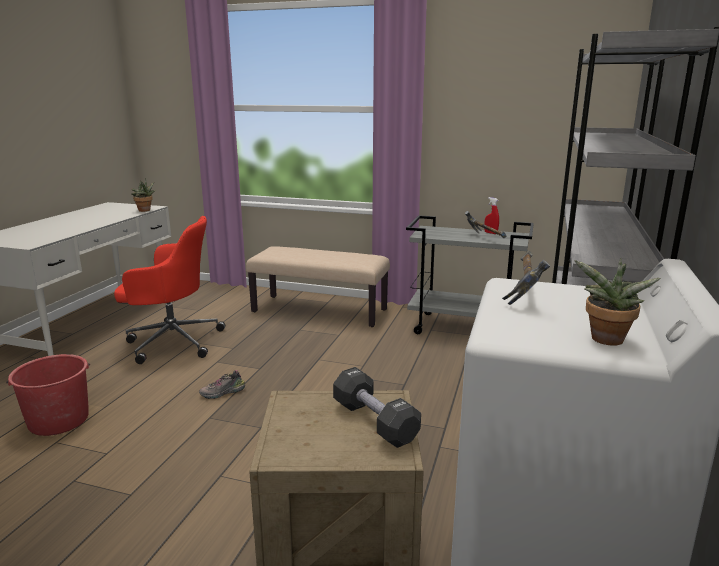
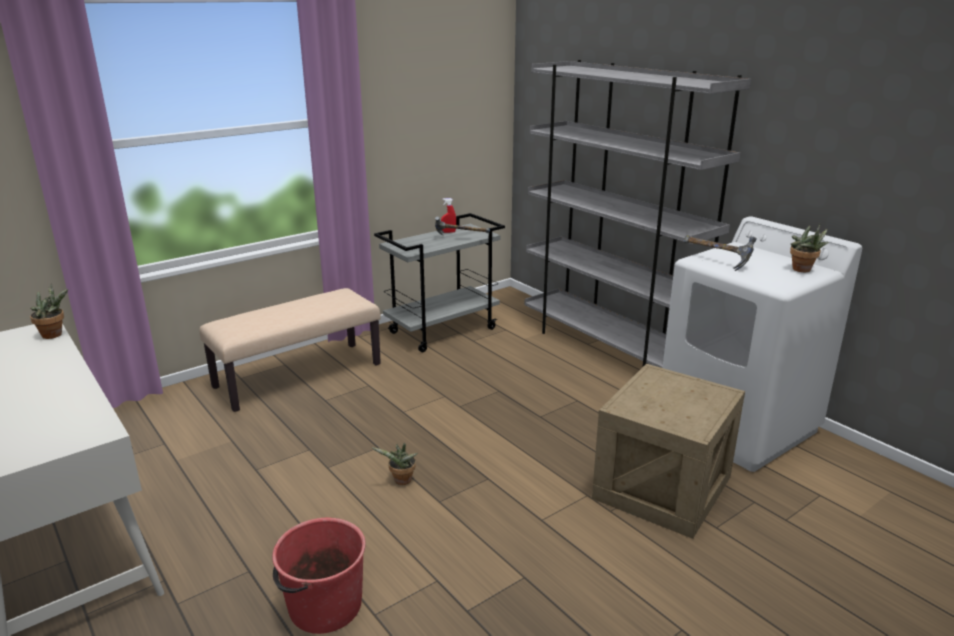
camera: 55 degrees left, 5 degrees up
red office chair [114,216,225,364] -> none
shoe [199,370,245,399] -> potted plant [371,443,418,485]
black dumbbell [333,367,421,448] -> none

